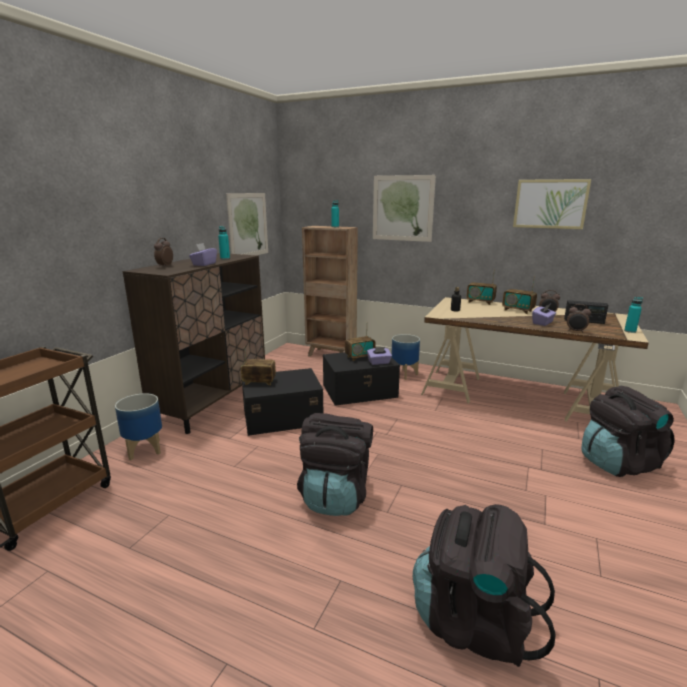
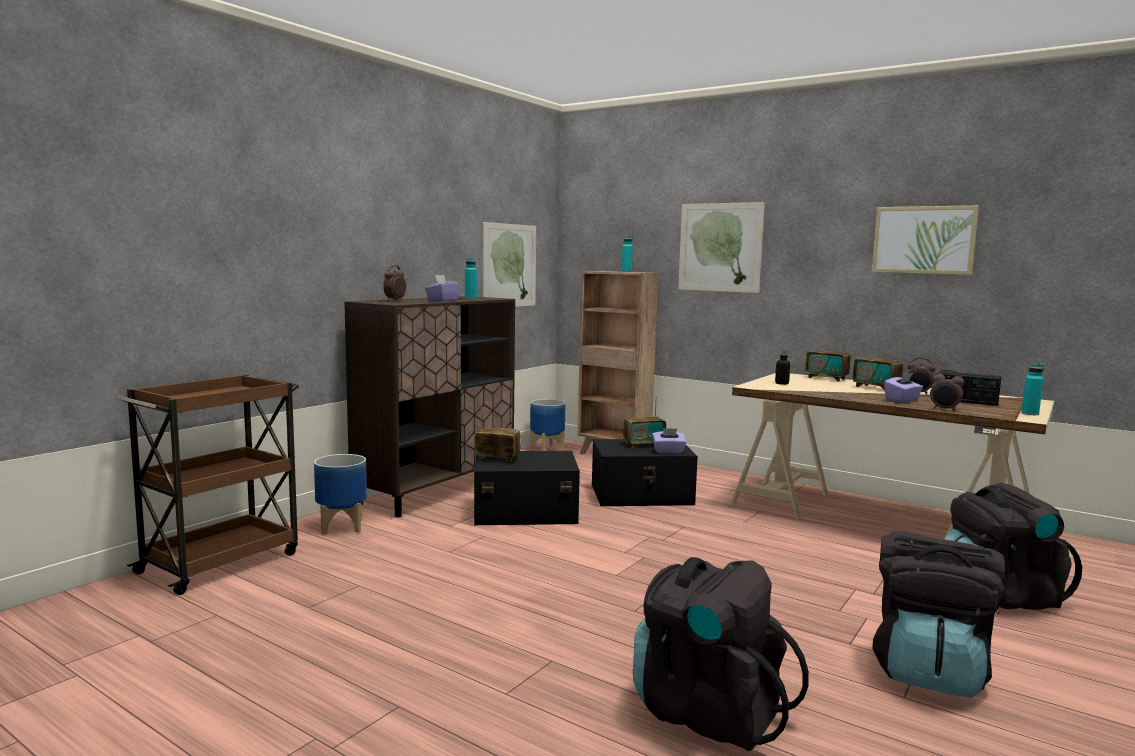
camera: 10 degrees right, 10 degrees down
black backpack [297,413,373,516] -> black backpack moved to [872,530,1005,698]
planter [391,334,420,380] -> planter moved to [530,399,565,451]

